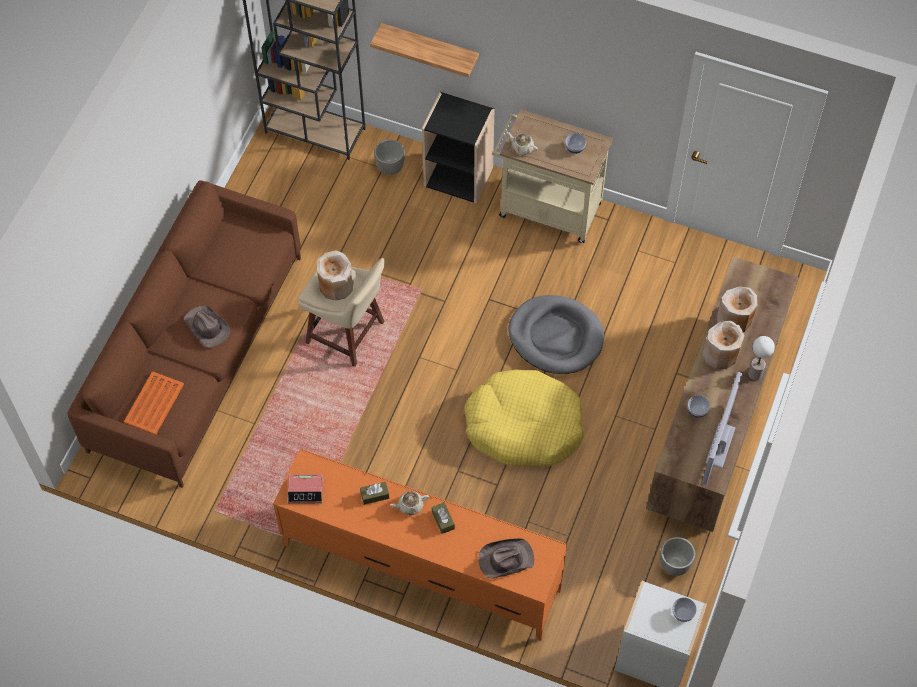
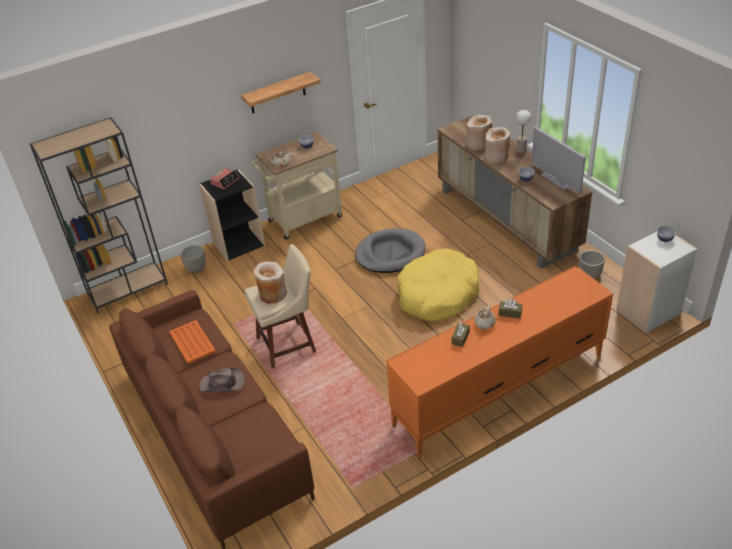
camera: 50 degrees left, 20 degrees down
orange tray [124,371,184,435] -> orange tray moved to [169,320,216,364]
alarm clock [287,474,323,504] -> alarm clock moved to [210,168,240,189]
shelf [370,23,479,77] -> shelf moved to [241,72,321,113]
brown hat [479,538,534,579] -> none

